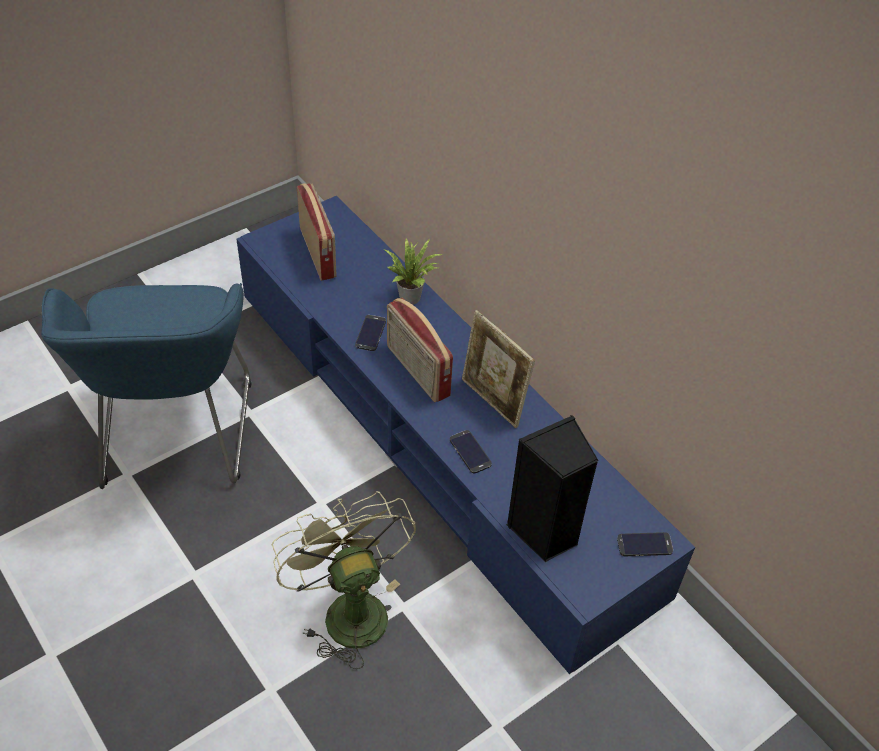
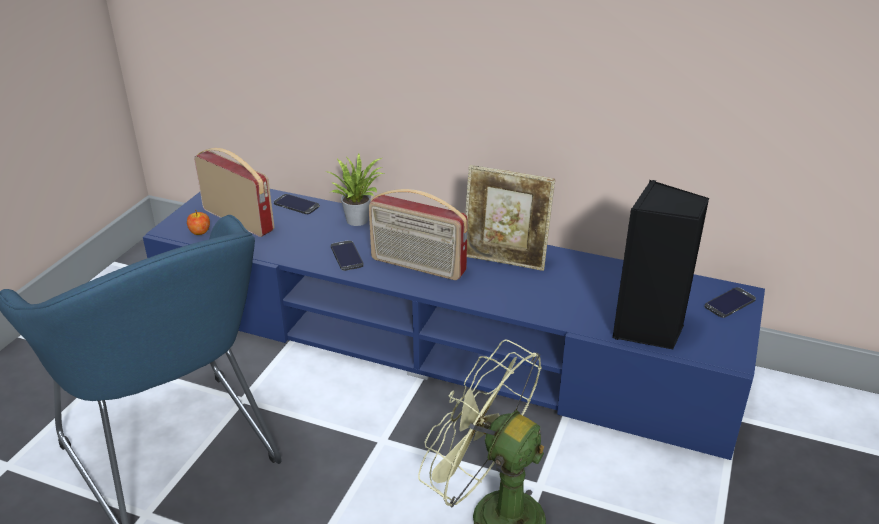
camera: 30 degrees left, 15 degrees down
phone [450,430,492,473] -> phone moved to [274,194,319,214]
none -> apple [187,210,210,235]

